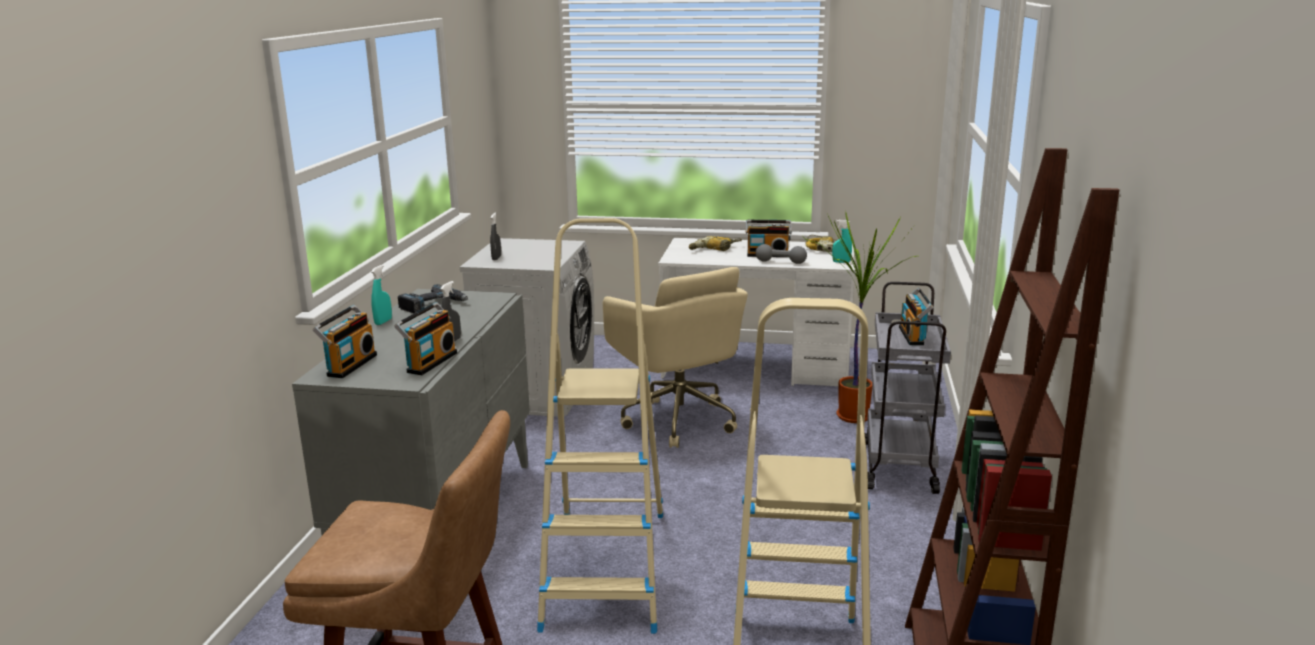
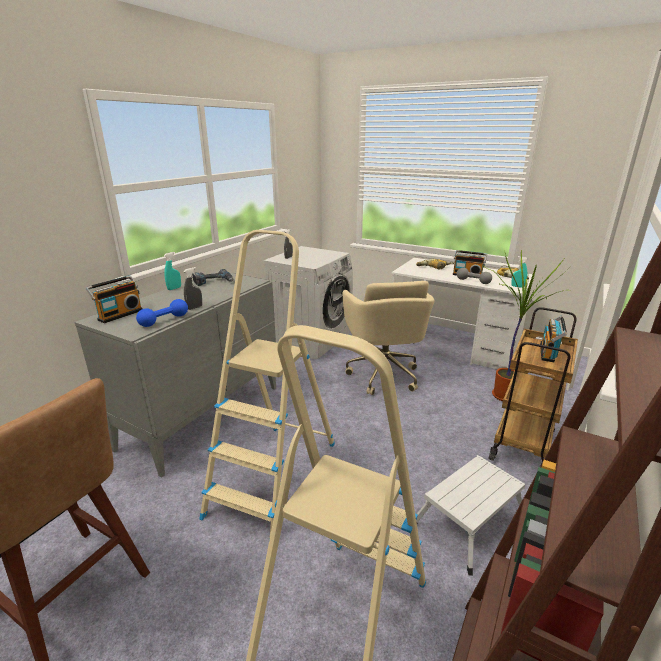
camera: 20 degrees right, 5 degrees up
radio [394,302,457,375] -> blue dumbbell [136,299,188,327]
grey cart [865,282,951,494] -> brown cart [488,307,578,464]
none -> white step ladder [416,455,525,576]

